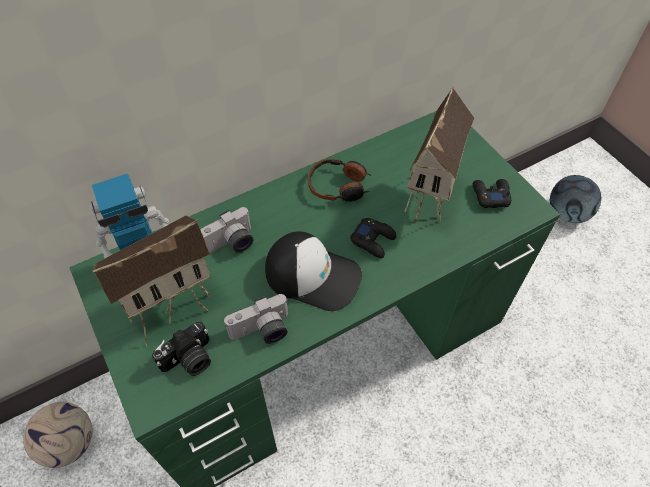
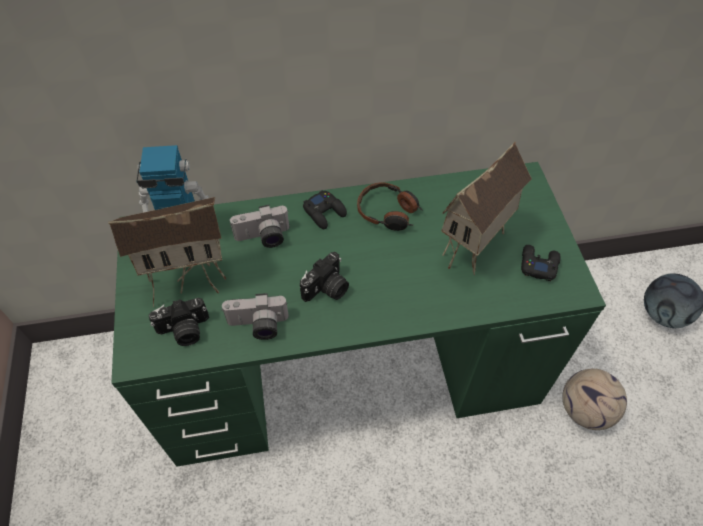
camera: 20 degrees right, 0 degrees up
football [23,402,93,468] -> football moved to [562,368,627,430]
cap [265,231,362,311] -> camera [300,252,349,302]
black game controller [350,218,396,258] -> black game controller moved to [303,190,347,229]

